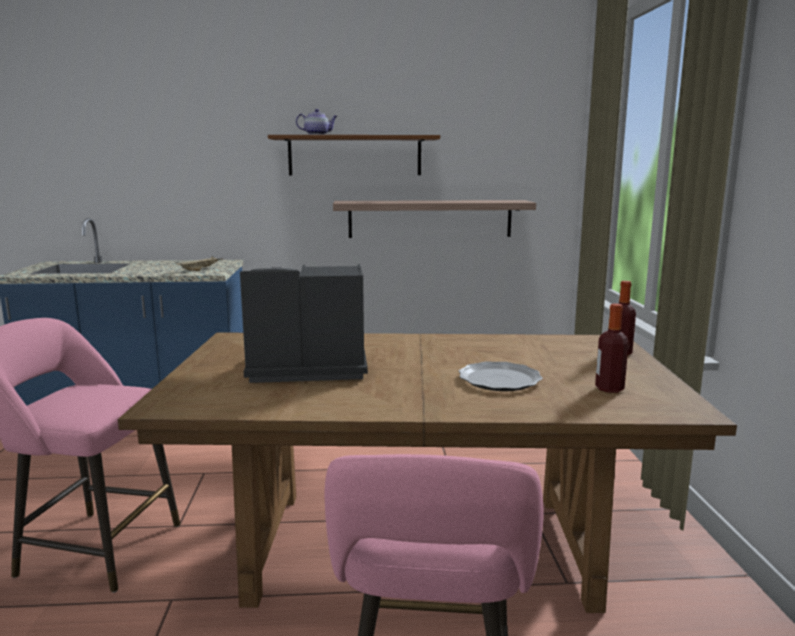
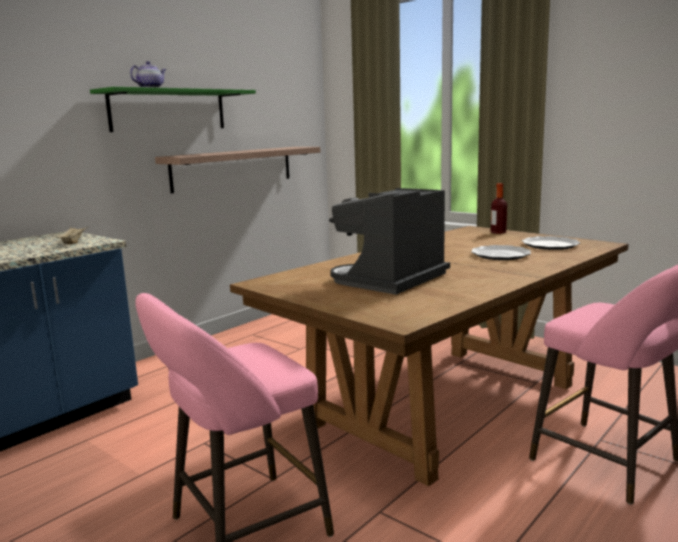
camera: 45 degrees left, 0 degrees up
brown shelf [268,135,440,175] -> green shelf [90,87,256,132]
bottle [595,304,629,393] -> plate [522,236,580,250]

